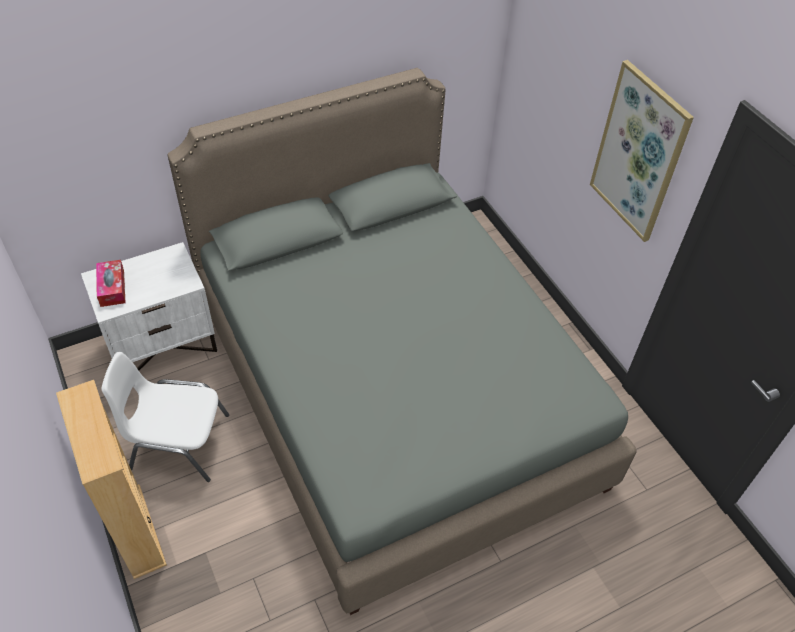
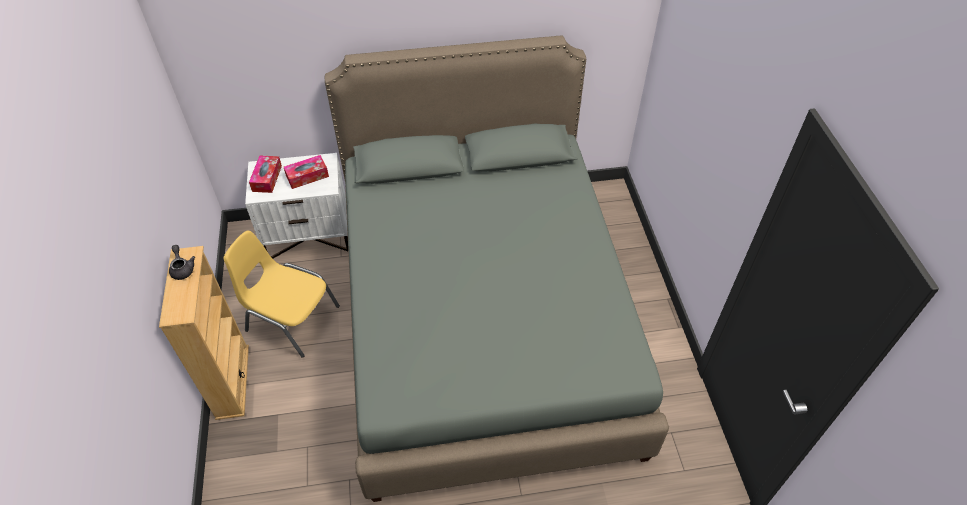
camera: 20 degrees right, 0 degrees up
white chair [101,352,229,482] -> yellow chair [224,231,340,358]
picture [590,60,694,242] -> none
none -> grey teapot [169,245,195,280]
none -> tissue box [284,155,329,189]

